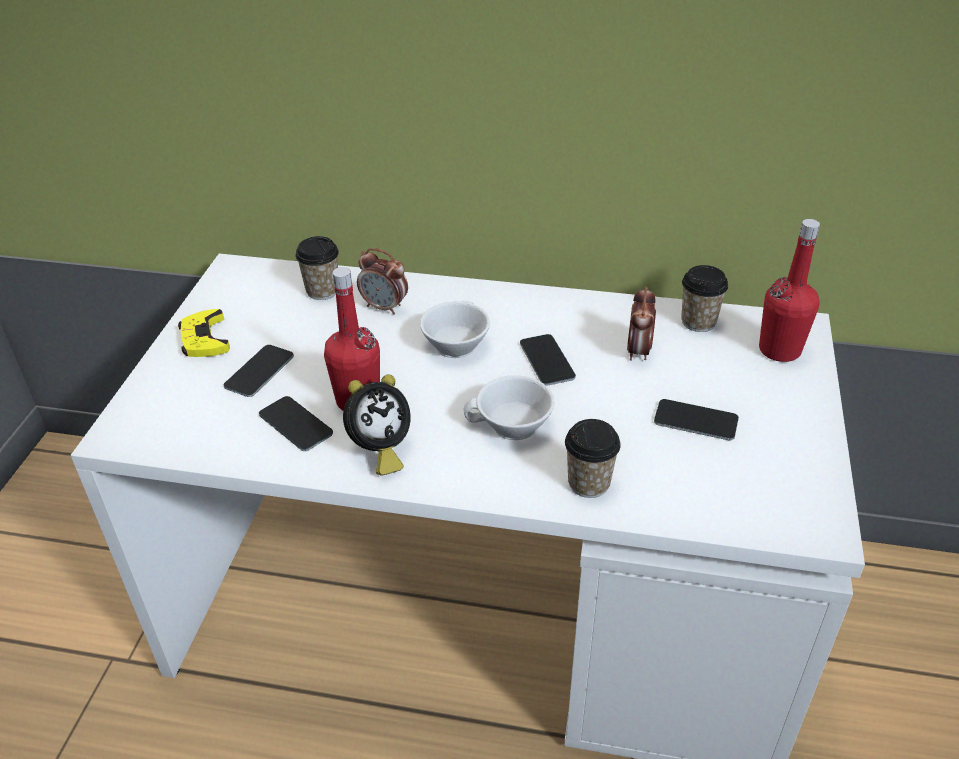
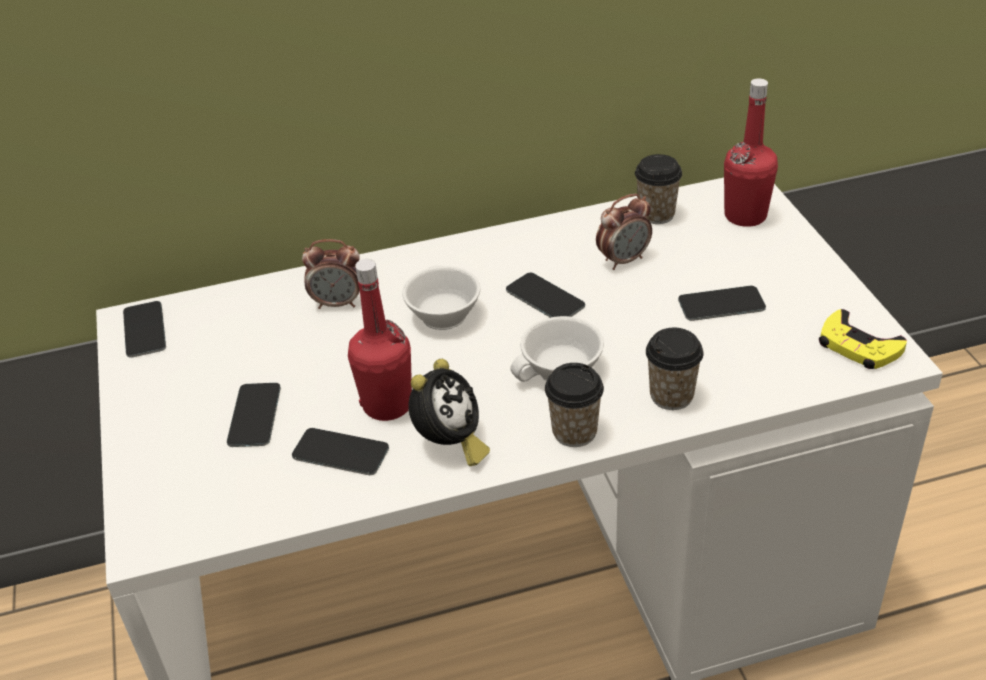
camera: 25 degrees left, 0 degrees up
yellow game controller [178,309,230,357] -> yellow game controller moved to [819,309,907,369]
cup [295,236,339,300] -> cup moved to [545,363,604,447]
alarm clock [627,286,656,361] -> alarm clock turned 105 degrees counterclockwise [596,194,652,270]
none -> phone [123,301,166,358]

